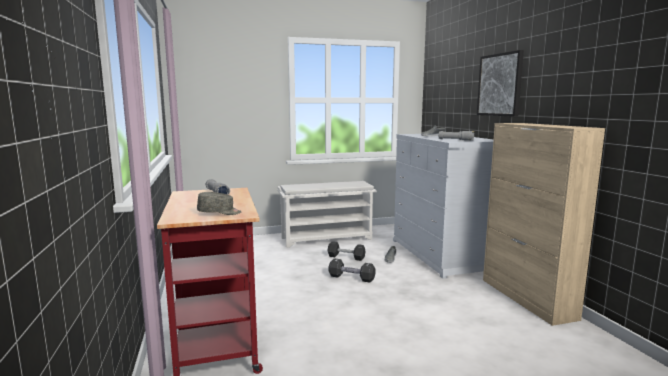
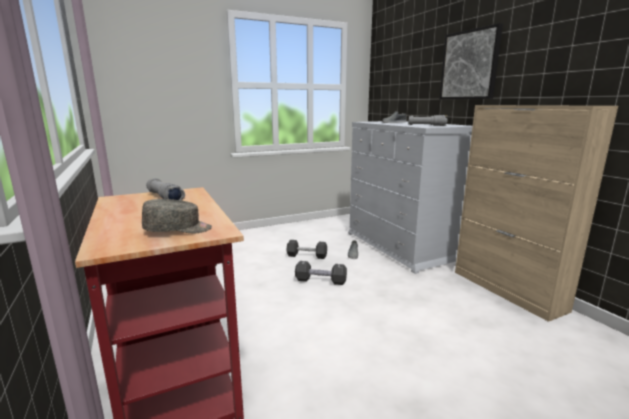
camera: 10 degrees left, 5 degrees up
white shoe rack [278,181,377,248] -> none

